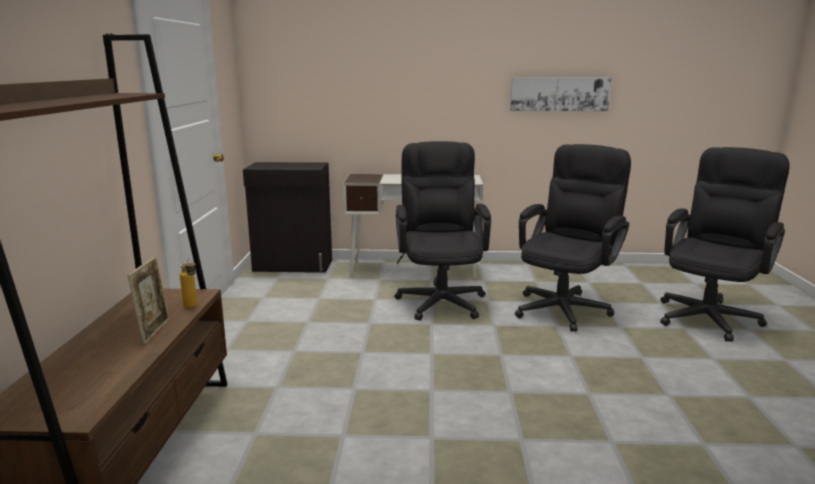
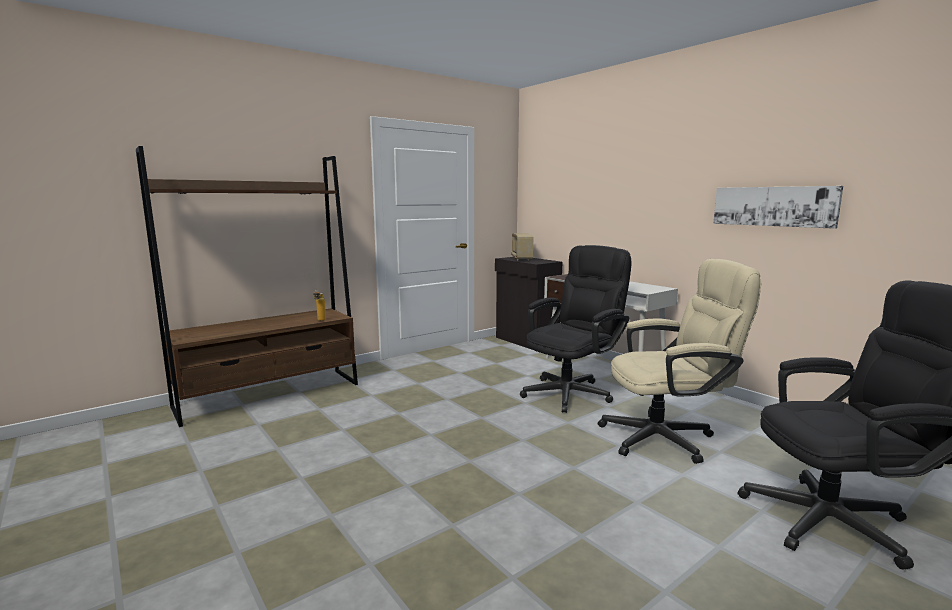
camera: 50 degrees right, 5 degrees down
picture frame [127,256,170,344] -> none
black office chair [515,144,631,332] -> beige office chair [598,259,761,464]
none -> radio [511,233,533,261]

